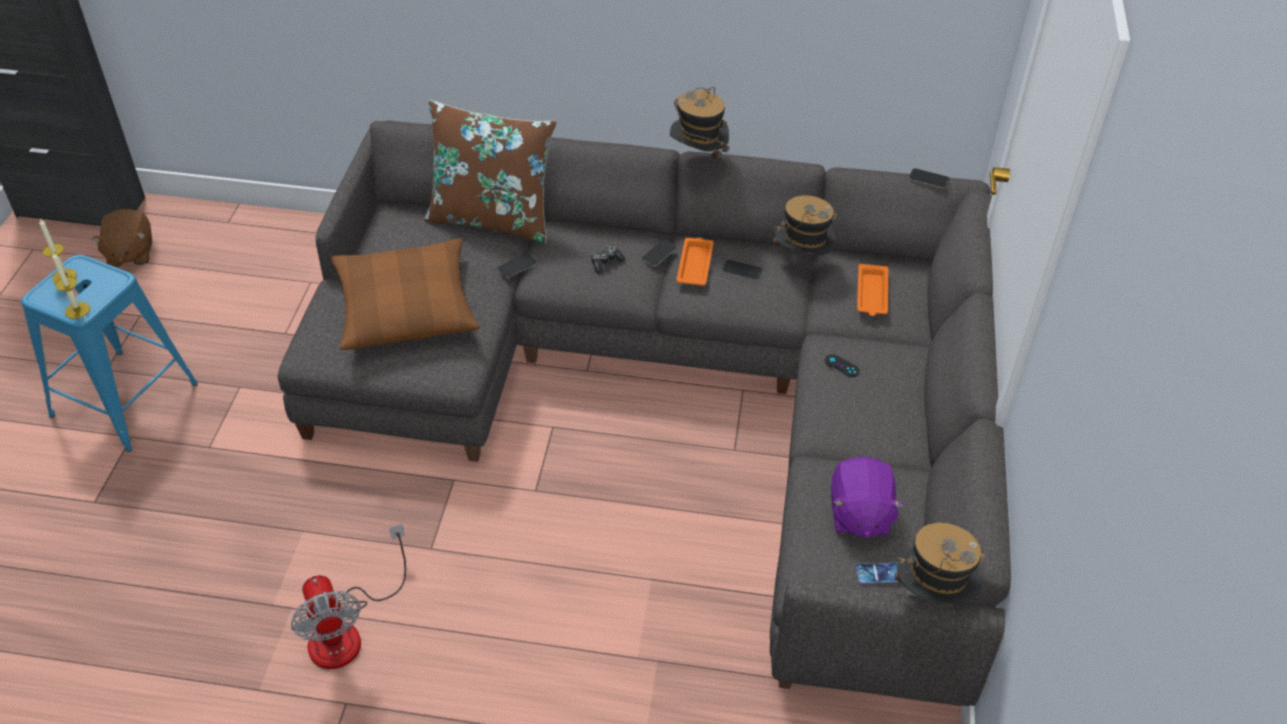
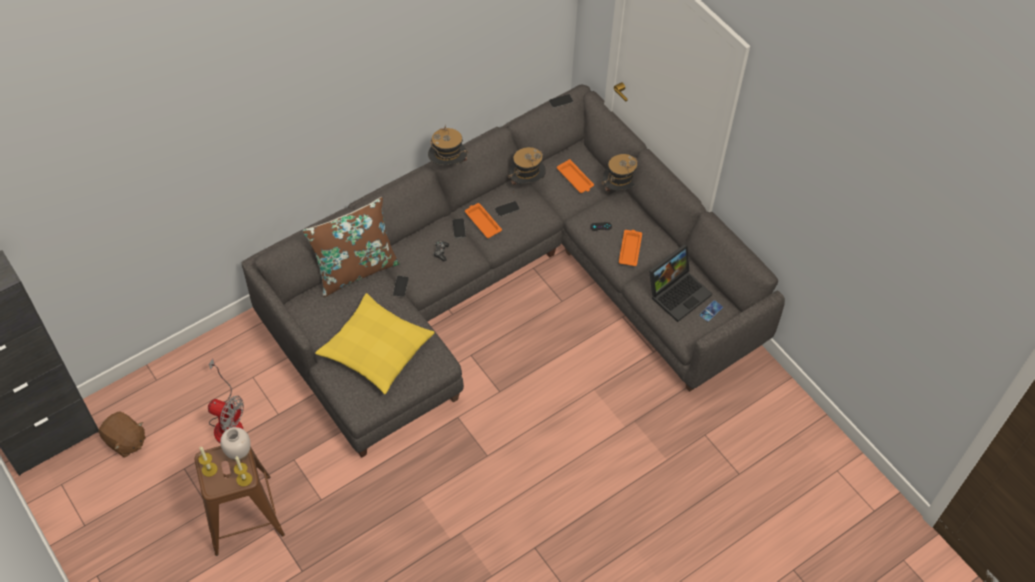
camera: 45 degrees left, 10 degrees up
blue stool [21,254,198,452] -> brown stool [195,446,285,556]
fan [291,524,406,669] -> fan moved to [208,358,244,443]
brown pillow [331,238,480,350] -> yellow pillow [315,293,435,394]
purple plush toy [831,457,904,538] -> laptop [649,244,712,322]
hat [891,523,985,607] -> hat moved to [601,154,638,200]
none -> white vase [220,427,250,461]
none -> orange tray [619,230,642,266]

